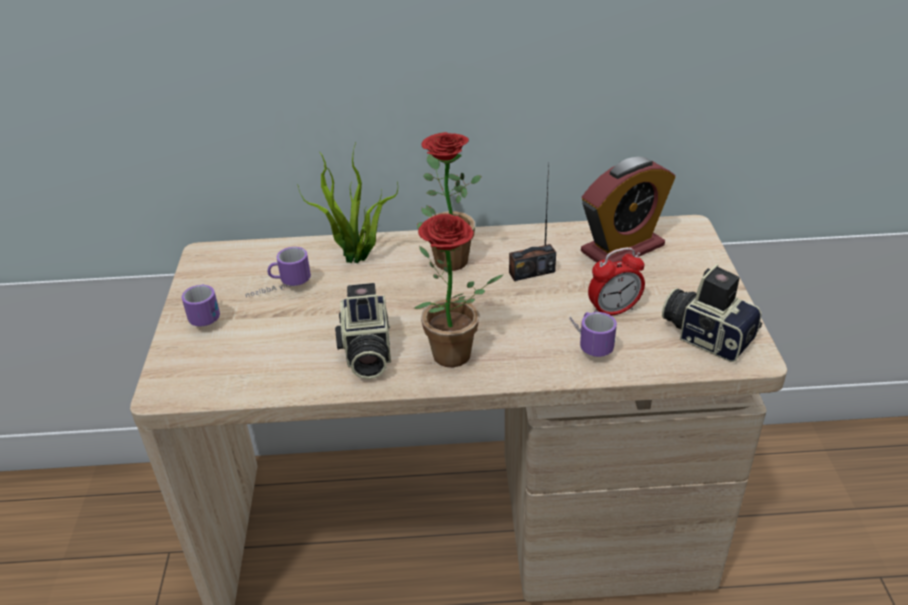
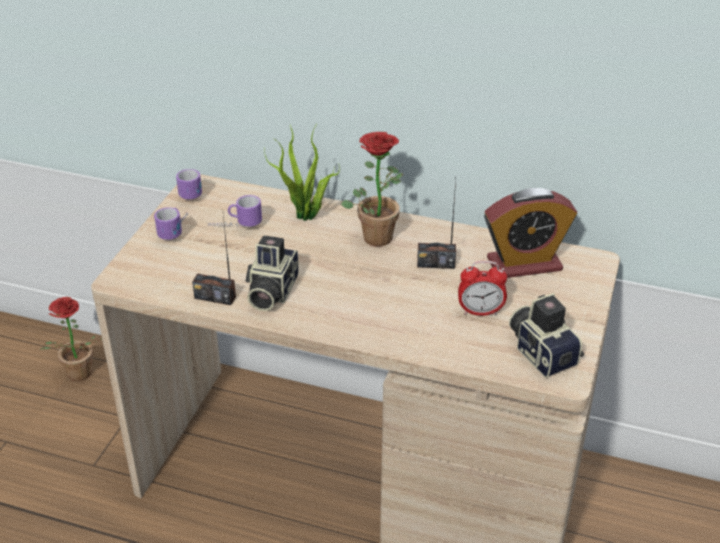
camera: 20 degrees right, 0 degrees up
potted plant [413,213,504,367] -> potted plant moved to [40,297,102,381]
mug [570,312,617,357] -> mug moved to [176,169,202,199]
none -> radio [192,216,236,305]

